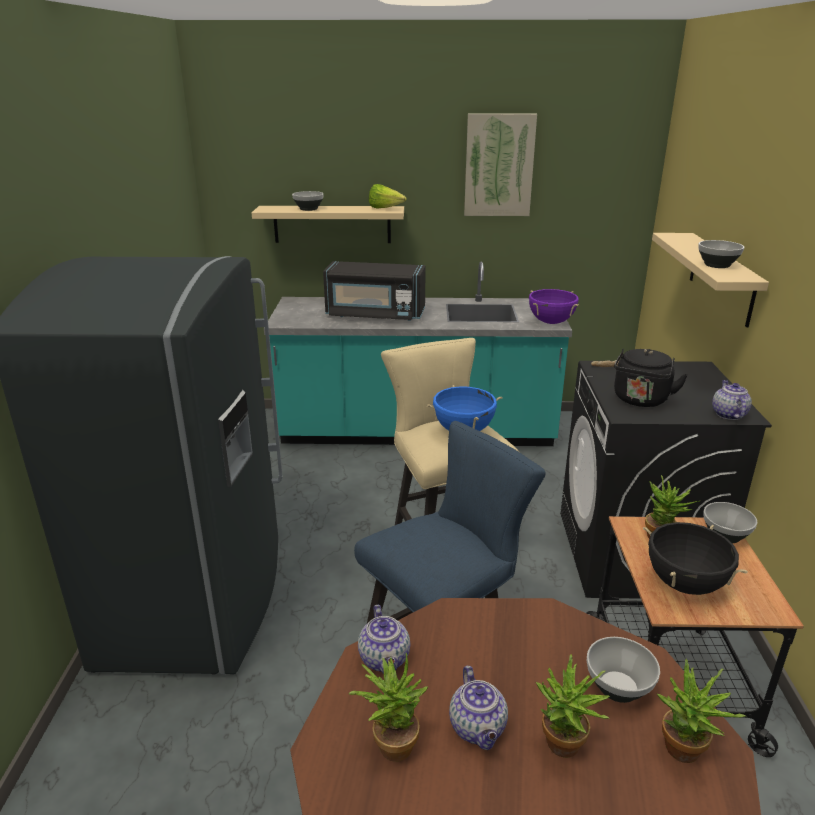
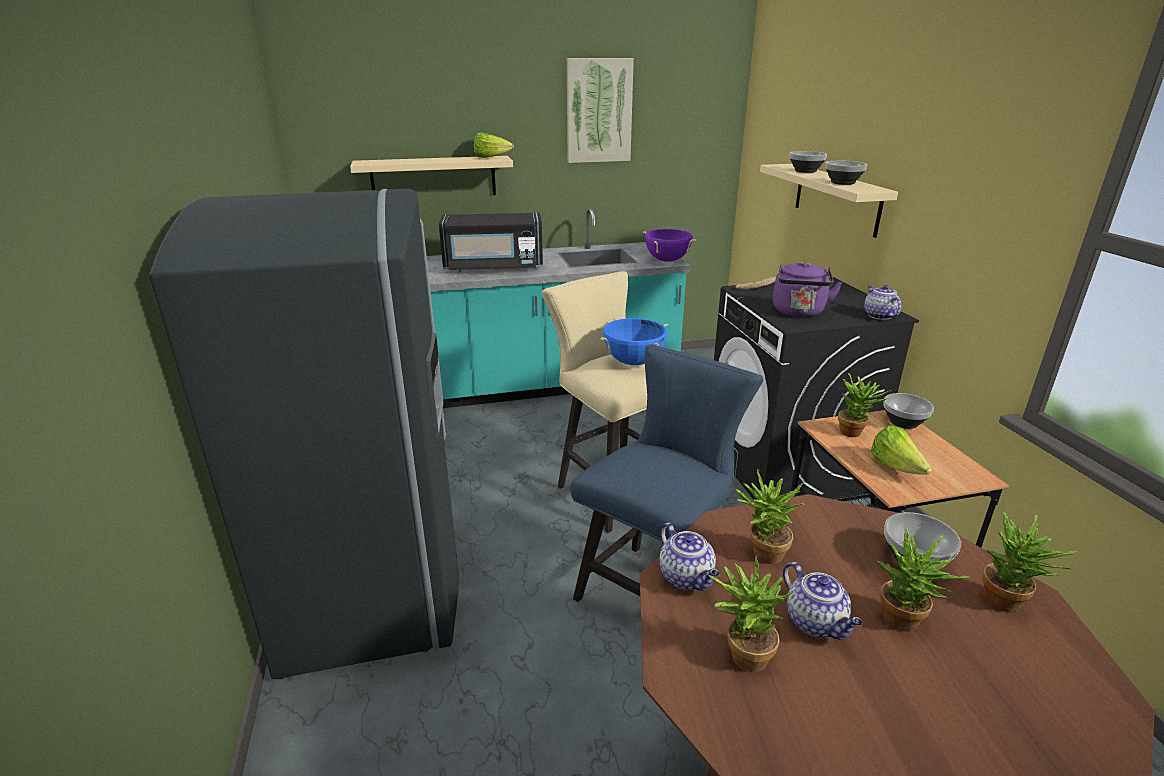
camera: 15 degrees left, 0 degrees up
bowl [292,191,324,211] -> bowl moved to [790,151,827,173]
black kettle [614,349,688,407] -> purple kettle [773,262,843,317]
black cooking pot [643,522,748,595] -> lettuce [871,425,932,475]
none -> potted plant [736,469,805,564]

